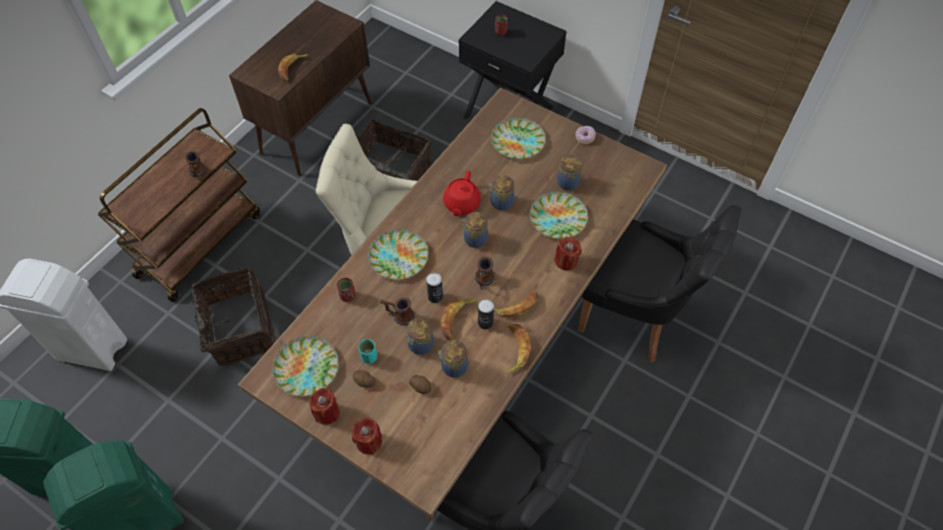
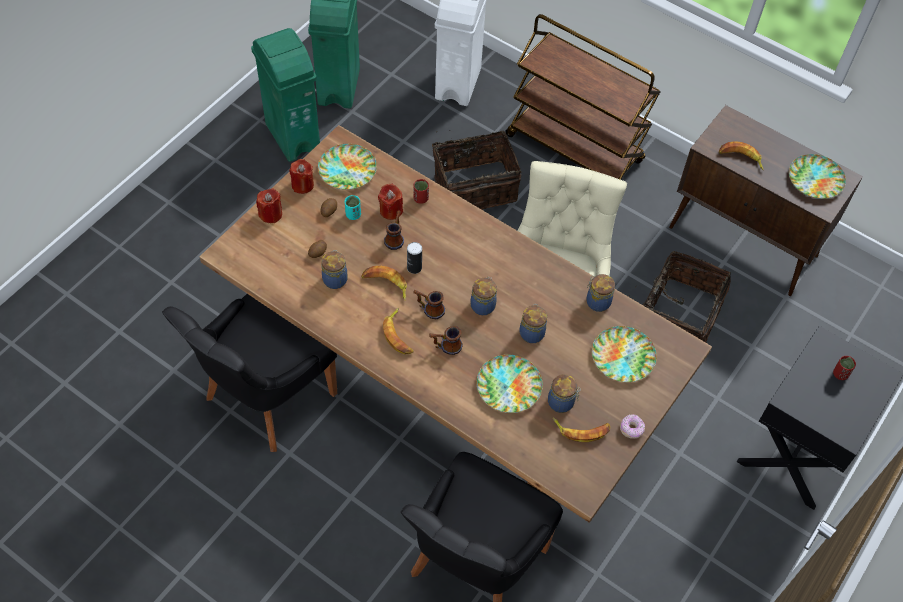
camera: 90 degrees right, 0 degrees up
mug [185,151,206,180] -> mug moved to [429,326,463,355]
plate [368,229,428,279] -> plate moved to [789,154,846,199]
jar [407,318,434,355] -> jar moved to [586,274,615,312]
red teapot [443,171,481,216] -> none
can [478,299,494,330] -> none
banana [507,324,531,374] -> banana moved to [553,417,610,442]
red candle [554,237,582,271] -> red candle moved to [378,184,403,220]

